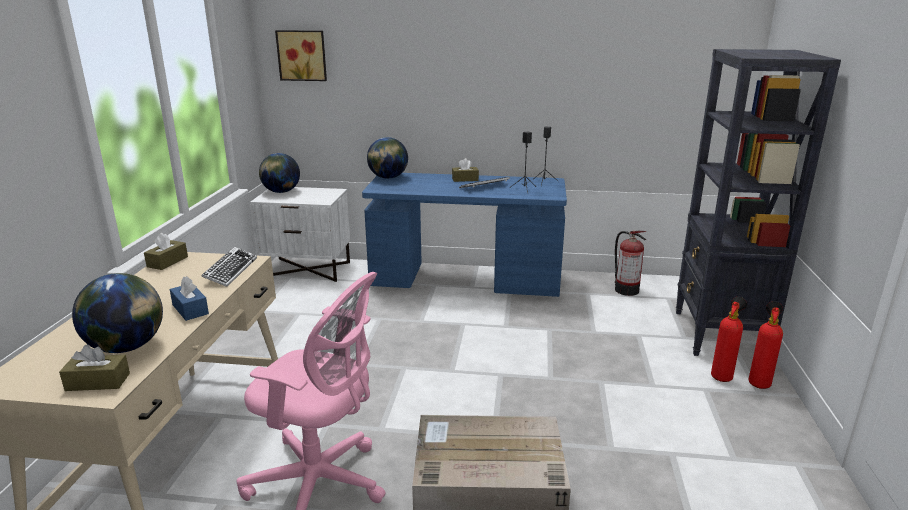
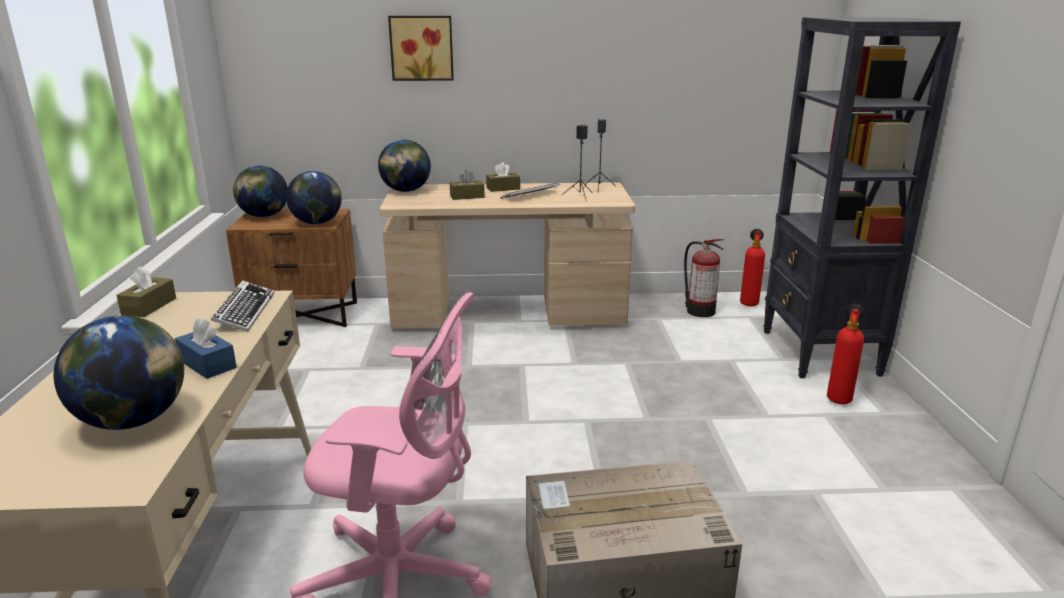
camera: 10 degrees left, 0 degrees up
brown tissue box [59,344,130,391] -> brown tissue box moved to [450,170,484,200]
white nightstand [250,187,350,282] -> brown nightstand [226,209,357,327]
picture [275,30,327,81] -> picture moved to [388,16,454,81]
blue desk [362,173,567,297] -> beige desk [380,182,635,329]
fire extinguisher [749,301,783,389] -> fire extinguisher moved to [740,229,765,306]
none -> globe [286,171,342,224]

